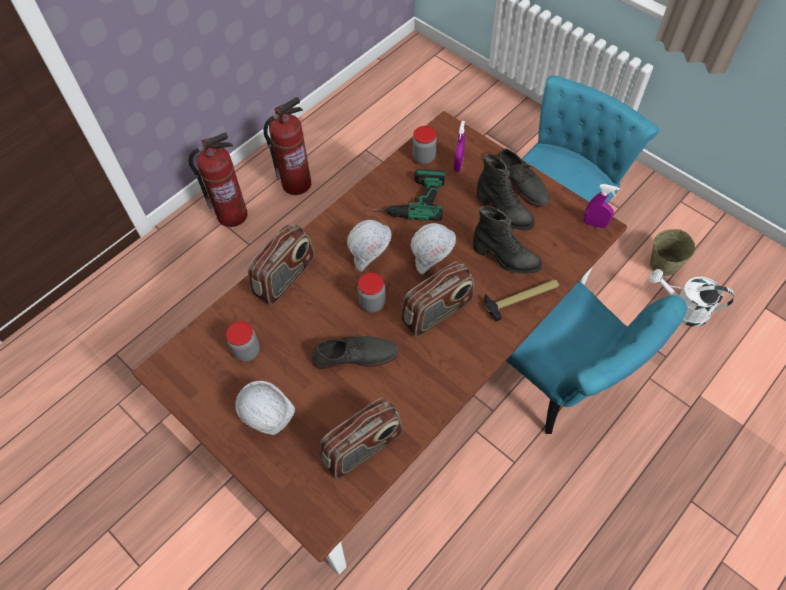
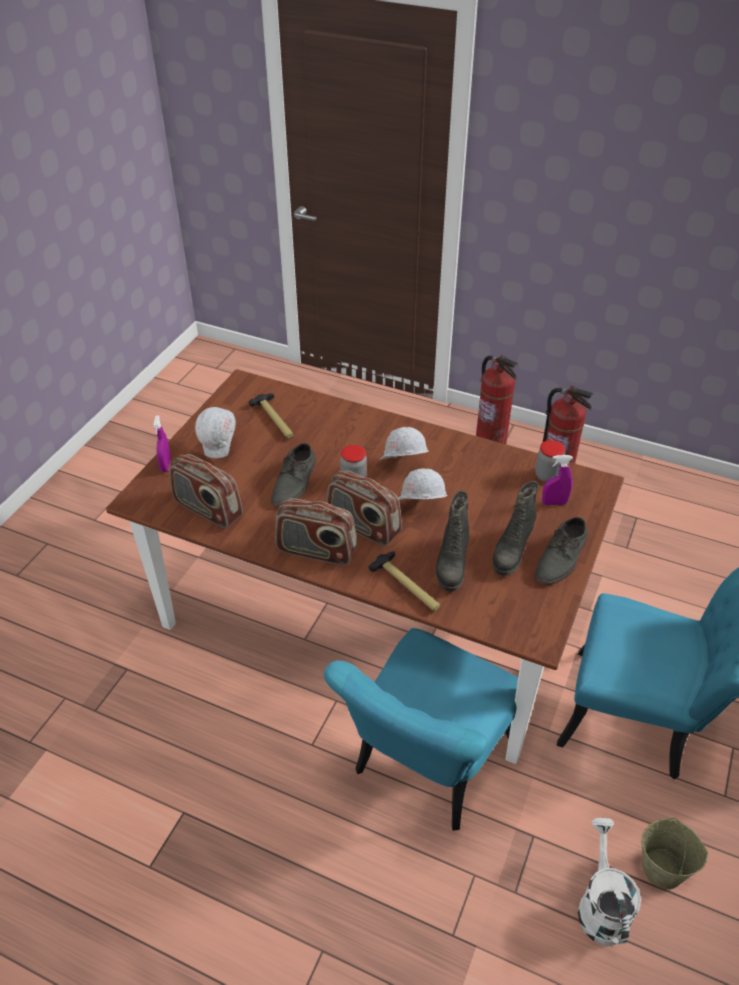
camera: 70 degrees right, 15 degrees down
jar [226,321,260,362] -> hammer [249,393,294,439]
radio [248,224,315,305] -> radio moved to [275,498,357,565]
grey shoe [312,334,398,369] -> grey shoe turned 45 degrees clockwise [271,443,317,508]
power drill [373,169,445,221] -> none
purple spray bottle [584,184,620,228] -> purple spray bottle moved to [153,415,171,472]

